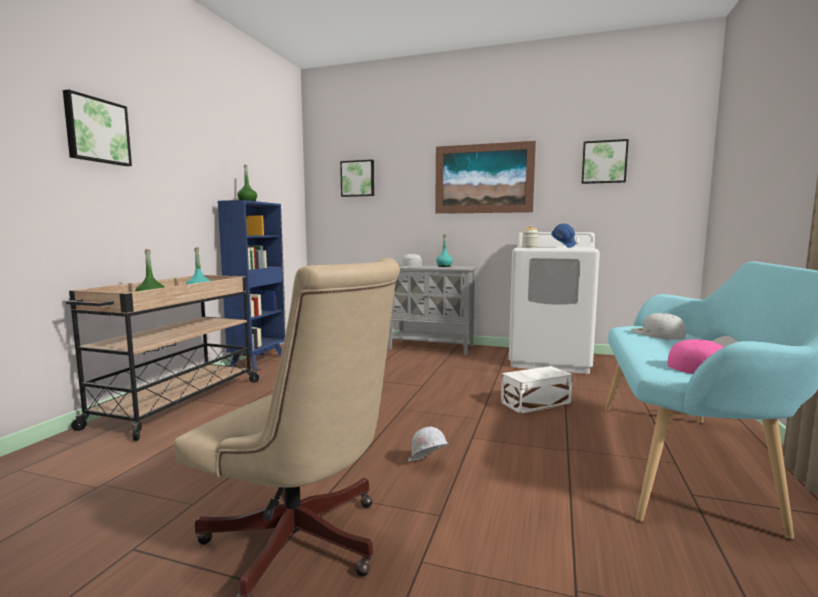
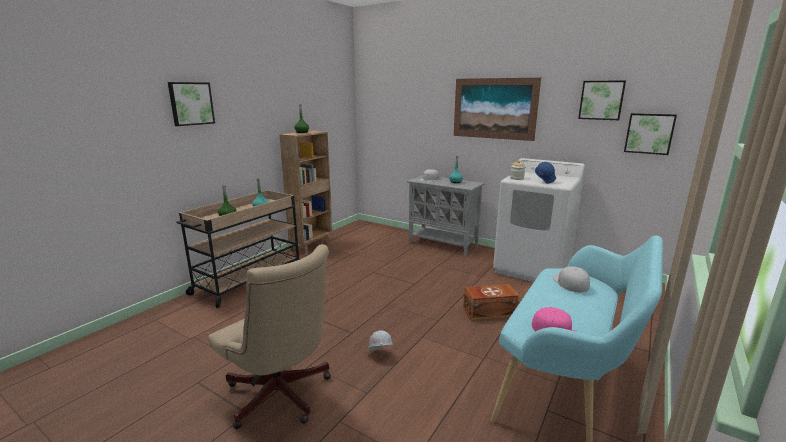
camera: 15 degrees right, 10 degrees up
blue bookcase [218,200,286,370] -> brown bookcase [279,131,333,255]
picture [340,160,374,197] -> picture moved to [624,113,677,155]
white storage box [501,366,573,414] -> brown storage box [463,284,519,321]

